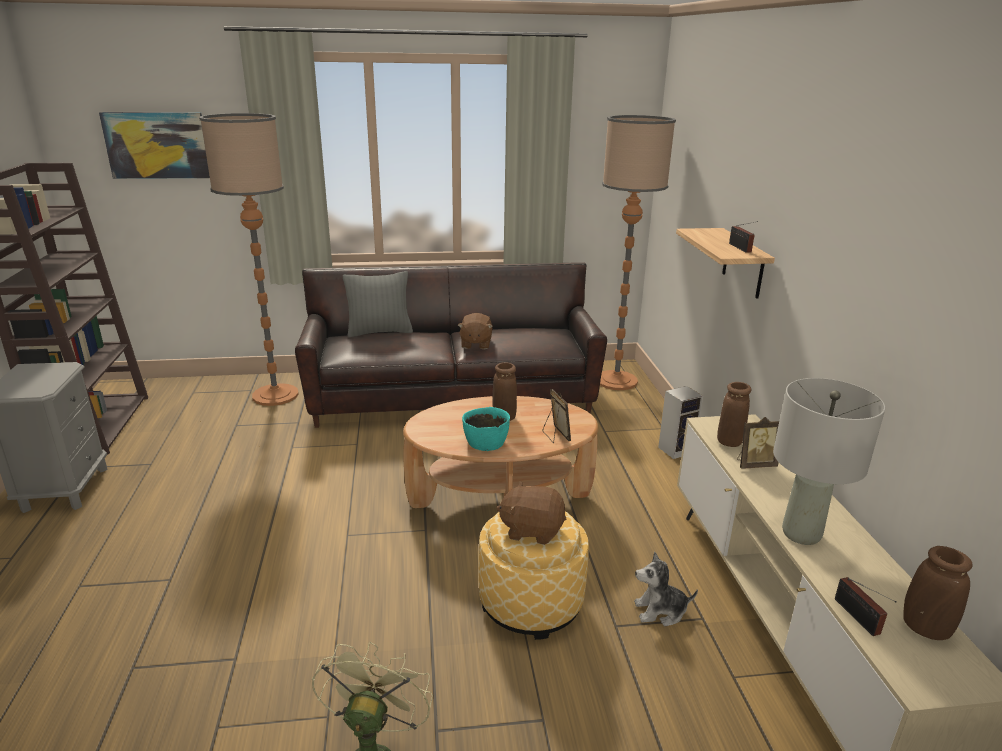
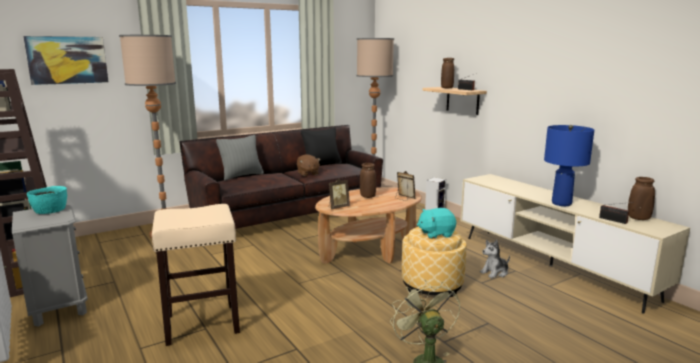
camera: 25 degrees left, 10 degrees down
turquoise bowl [462,407,510,451] -> turquoise bowl moved to [27,186,67,214]
brown plush toy [496,481,566,545] -> turquoise plush toy [417,208,456,239]
brown vase [717,382,751,447] -> brown vase moved to [441,58,454,88]
picture frame [737,417,779,469] -> picture frame moved to [329,179,350,209]
grey table lamp [773,378,885,545] -> blue table lamp [544,125,594,206]
none -> beige stool [152,204,240,346]
none -> black pillow [301,127,342,164]

